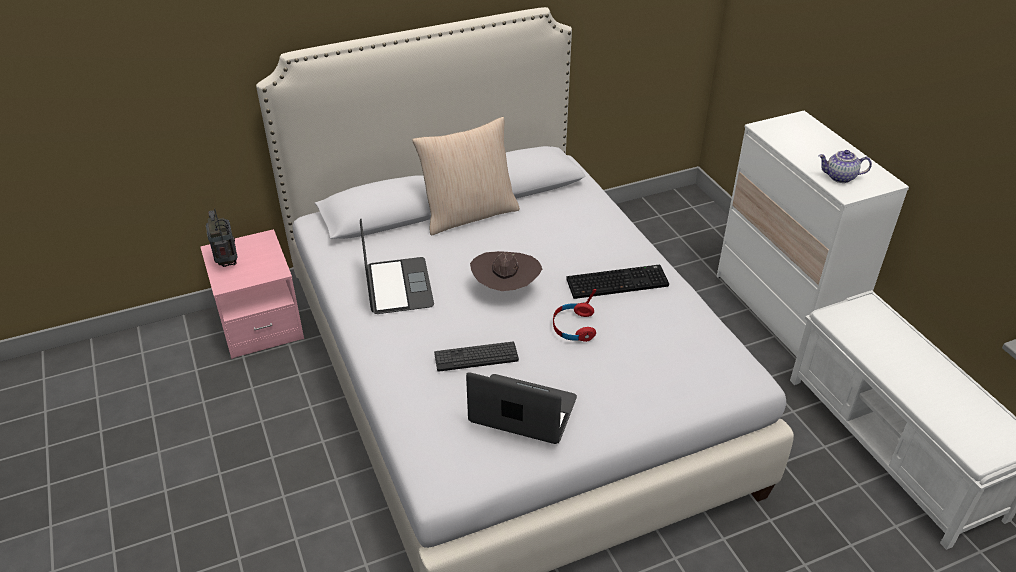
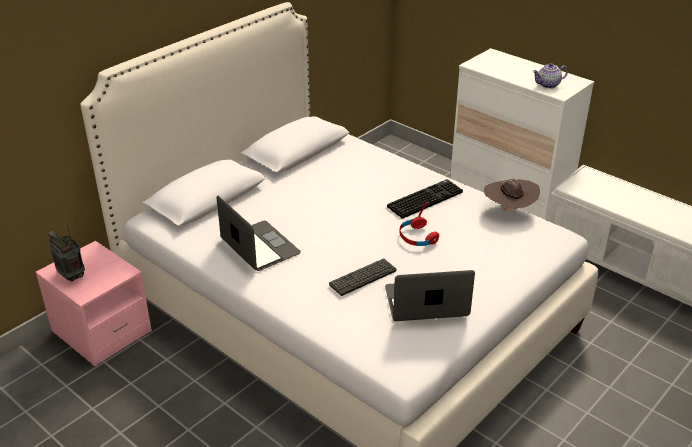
camera: 25 degrees left, 5 degrees down
beige pillow [412,117,520,236] -> none
brown hat [470,251,542,291] -> brown hat moved to [484,179,540,211]

